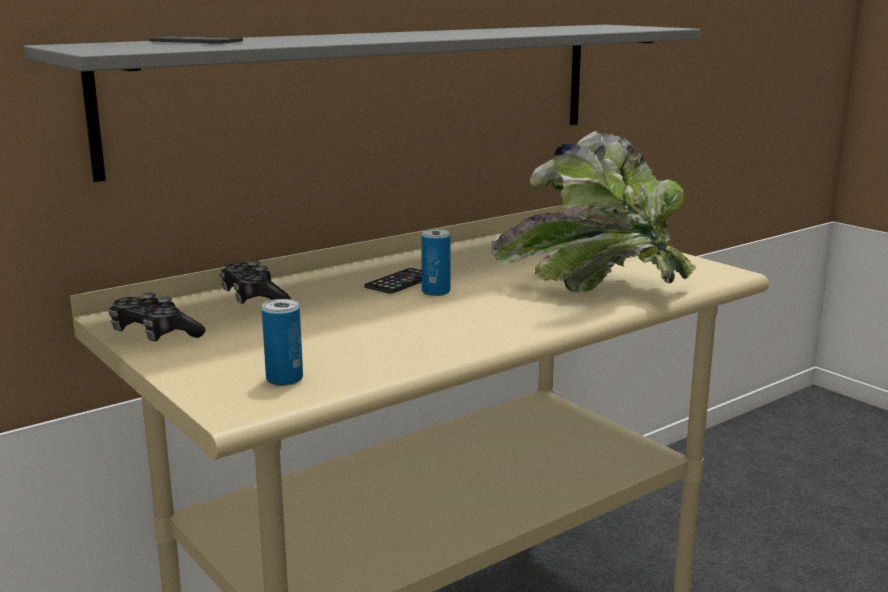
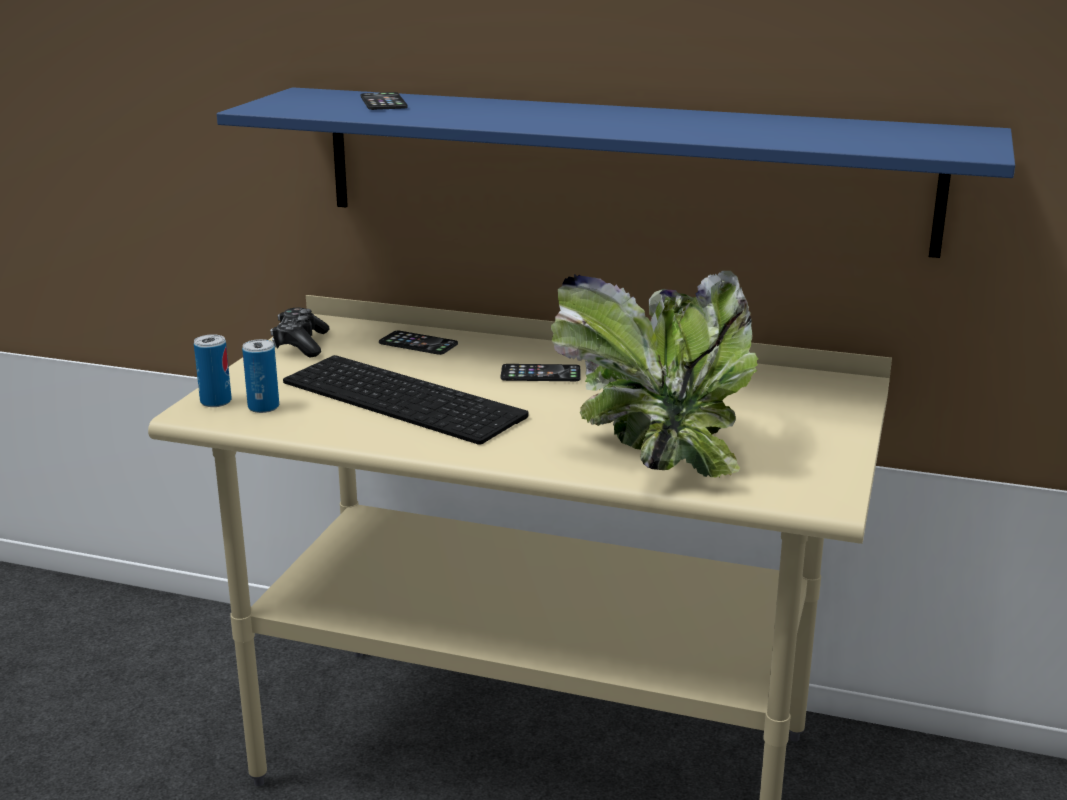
camera: 55 degrees right, 5 degrees up
grey shelf [23,25,700,182] -> blue shelf [217,87,1015,258]
game controller [219,261,292,304] -> phone [379,331,458,355]
can [421,229,450,296] -> can moved to [194,334,232,407]
none -> keyboard [283,355,529,445]

